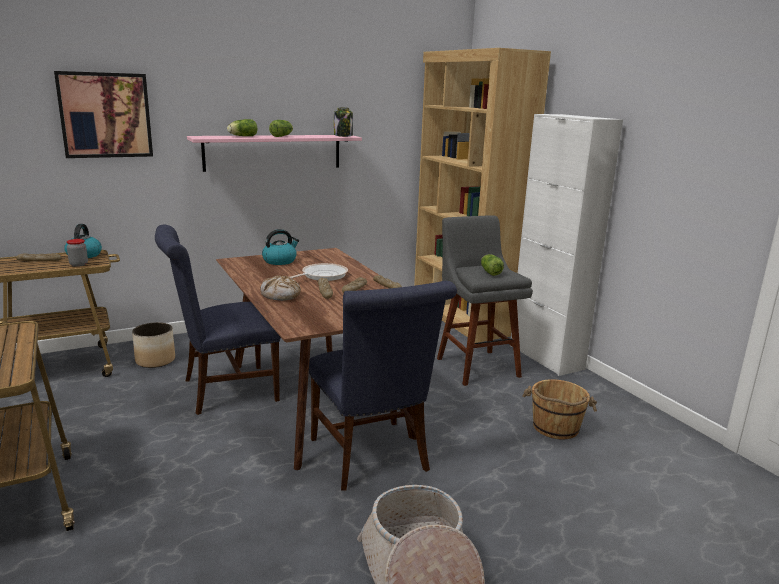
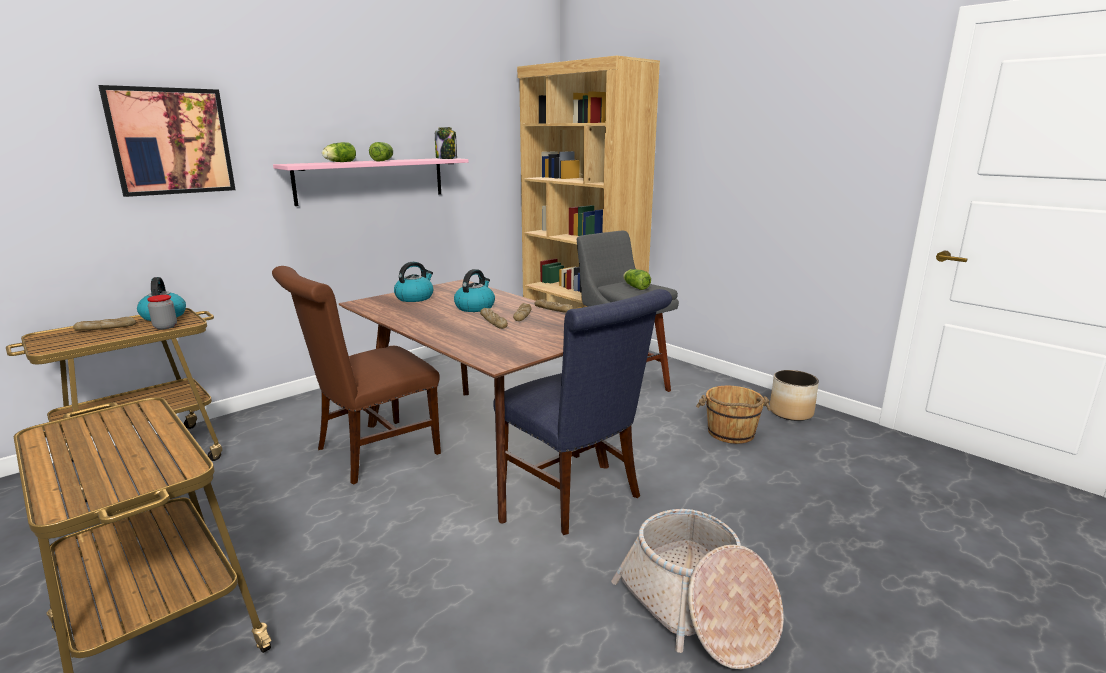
camera: 15 degrees left, 0 degrees up
planter [132,322,175,368] -> planter moved to [770,370,819,421]
blue chair [155,225,281,415] -> brown chair [272,266,441,485]
bread [260,276,301,301] -> none
frying pan [289,263,348,281] -> kettle [454,269,495,312]
white cabinet [510,114,623,376] -> none

